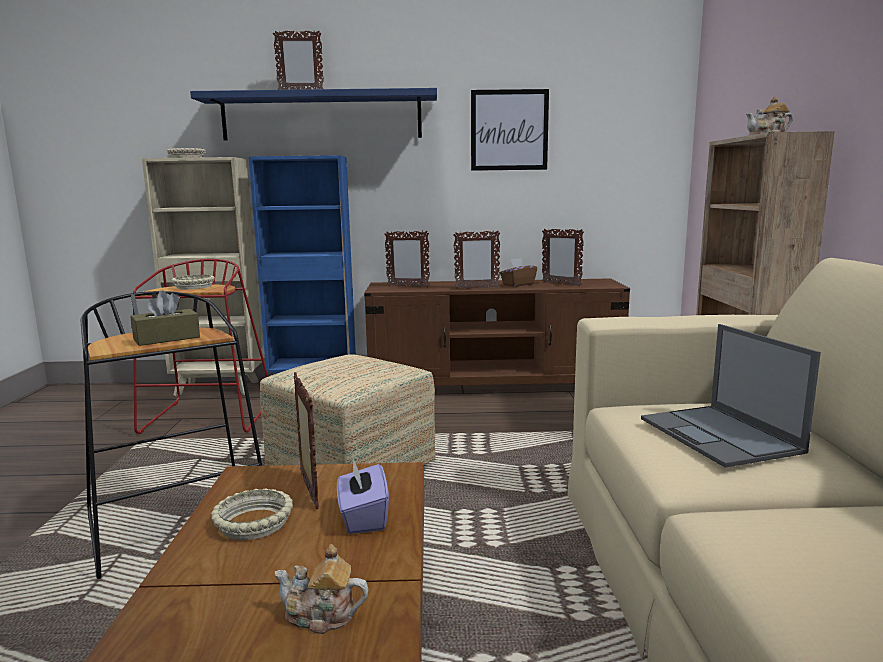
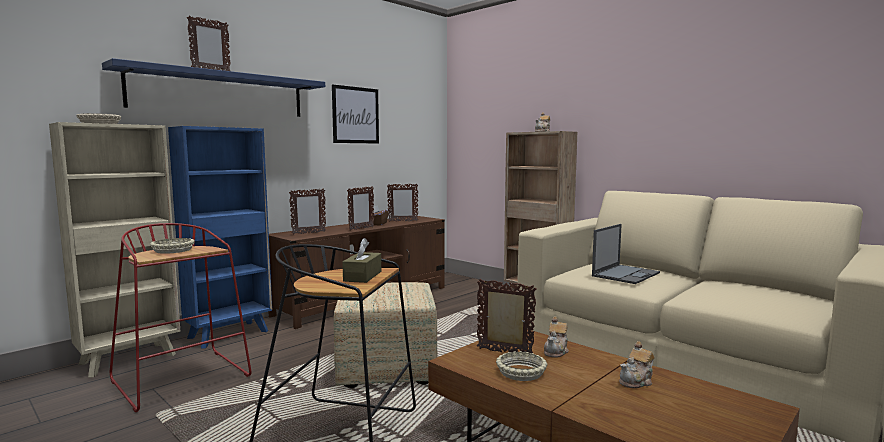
camera: 45 degrees left, 5 degrees down
purple tissue box [337,459,389,534] -> teapot [544,316,569,358]
laptop [641,324,821,468] -> laptop turned 75 degrees counterclockwise [592,224,660,284]

